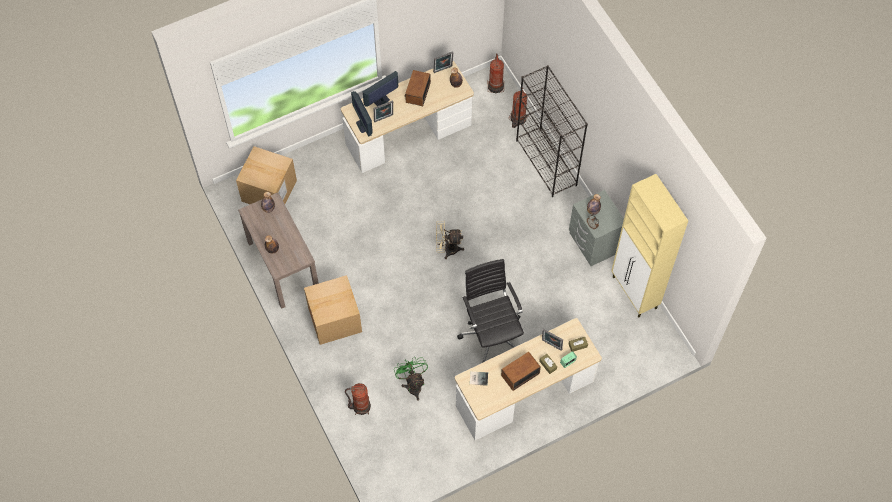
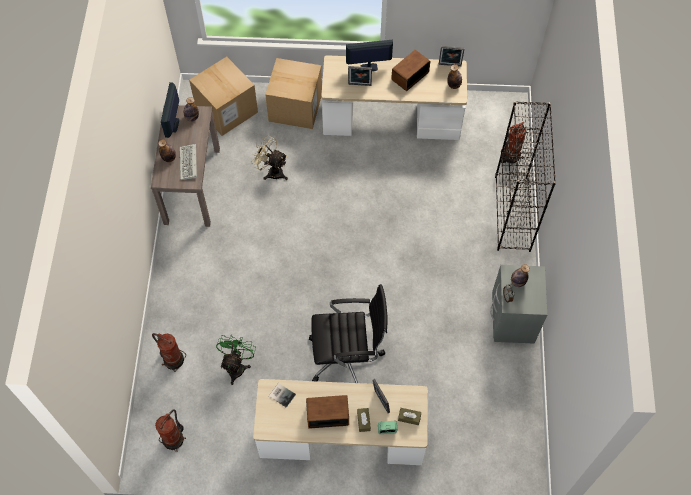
camera: 30 degrees right, 0 degrees up
cardboard box [304,275,362,345] -> cardboard box moved to [265,58,322,129]
monitor [351,91,372,137] -> monitor moved to [161,82,179,138]
beige fan [436,221,464,259] -> beige fan moved to [251,136,288,180]
black office chair [457,259,524,363] -> black office chair turned 75 degrees clockwise [309,284,388,383]
fire extinguisher [487,53,504,93] -> fire extinguisher moved to [155,409,186,452]
beige cabinet [612,174,688,317] -> none
none -> keyboard [180,144,197,180]

